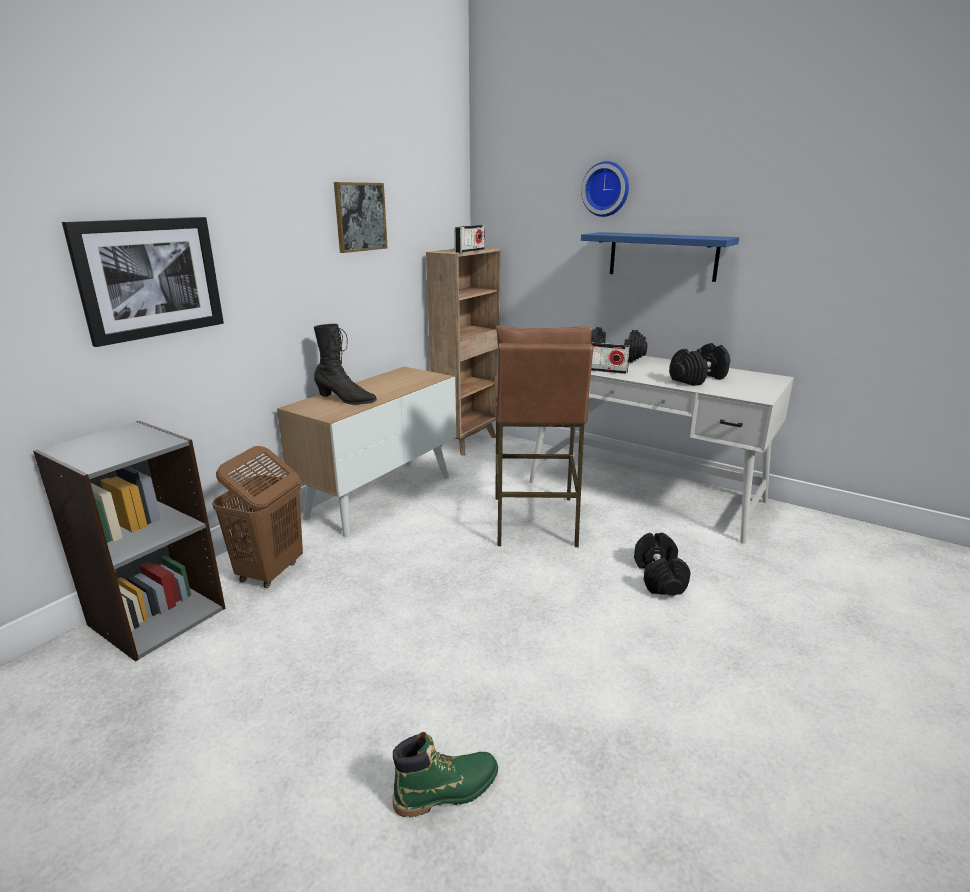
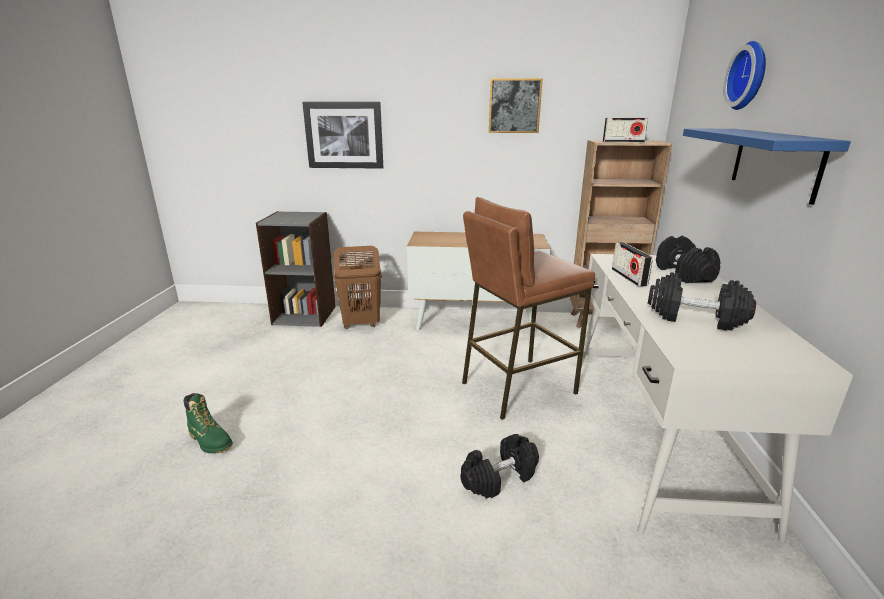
camera: 60 degrees right, 0 degrees up
black boot [314,324,377,405] -> none

